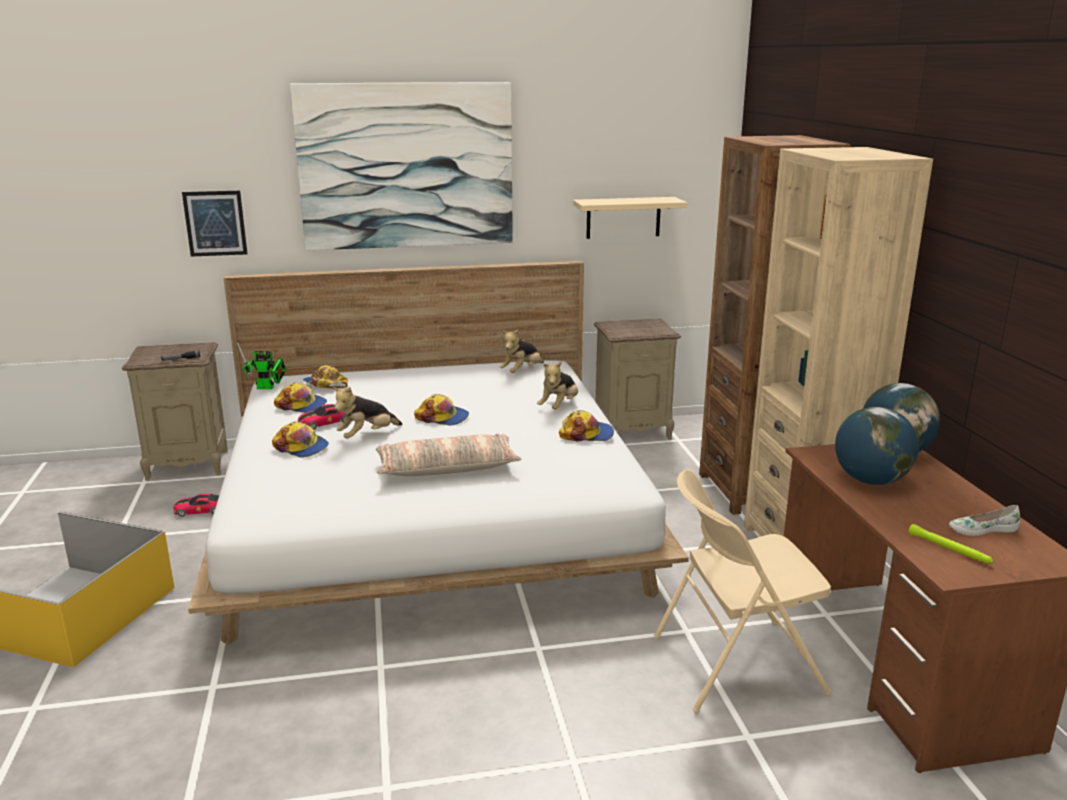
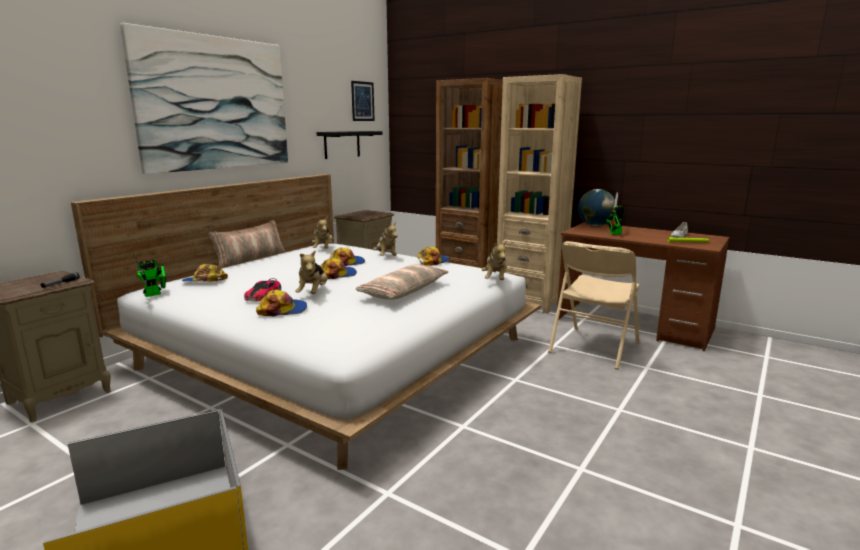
camera: 45 degrees left, 5 degrees down
toy car [173,493,219,517] -> none
picture [182,191,247,257] -> picture moved to [351,81,375,121]
cap [274,383,327,413] -> cap moved to [330,247,365,266]
beige shelf [573,197,687,239] -> black shelf [317,131,383,159]
globe [835,407,919,485] -> toy robot [606,192,625,235]
none -> pillow [209,220,286,269]
none -> plush toy [482,240,507,280]

